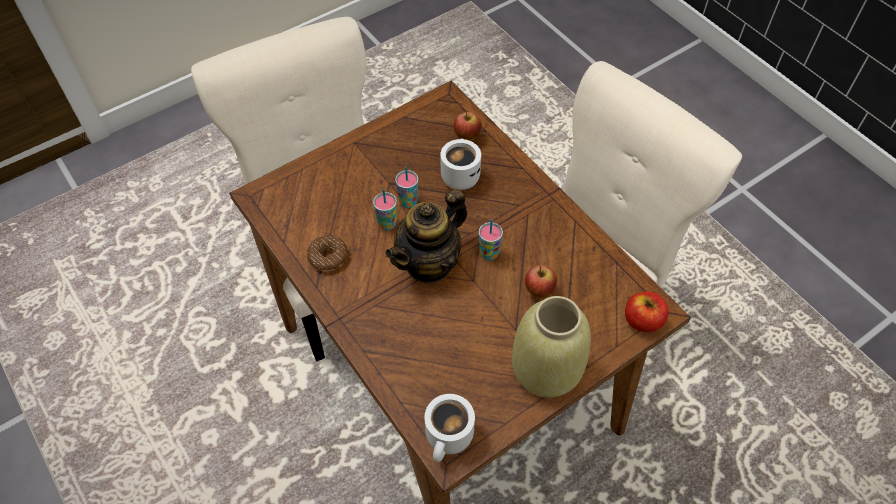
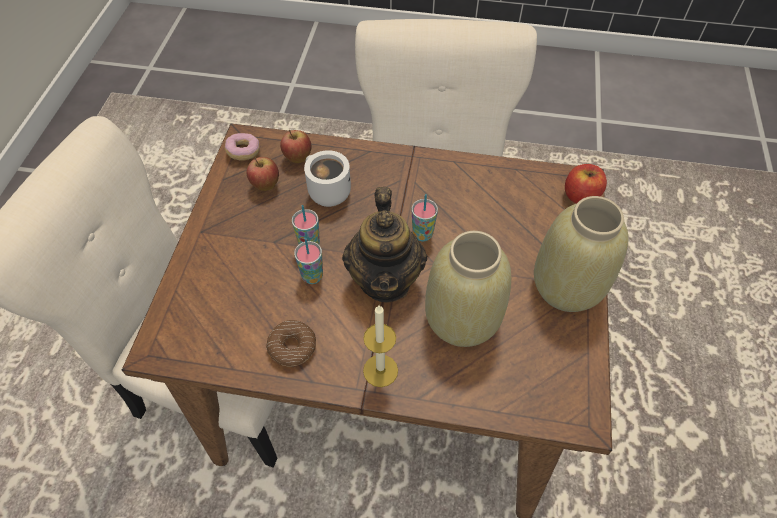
camera: 45 degrees left, 0 degrees up
white mug [424,394,475,462] -> none
apple [525,265,557,298] -> apple moved to [247,157,279,191]
none -> donut [225,133,260,161]
none -> candle [363,305,398,387]
none -> beige vase [425,231,511,347]

